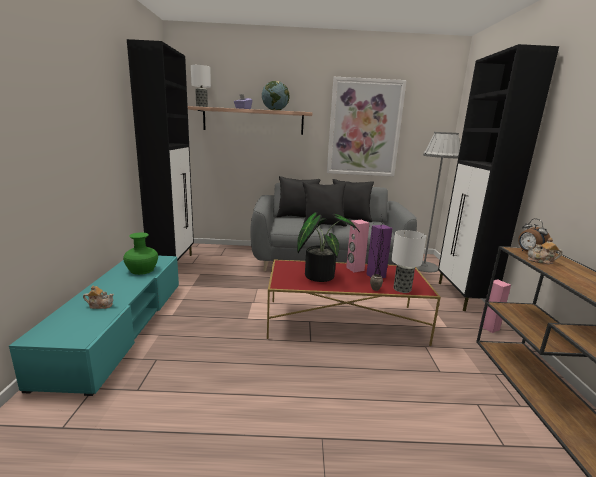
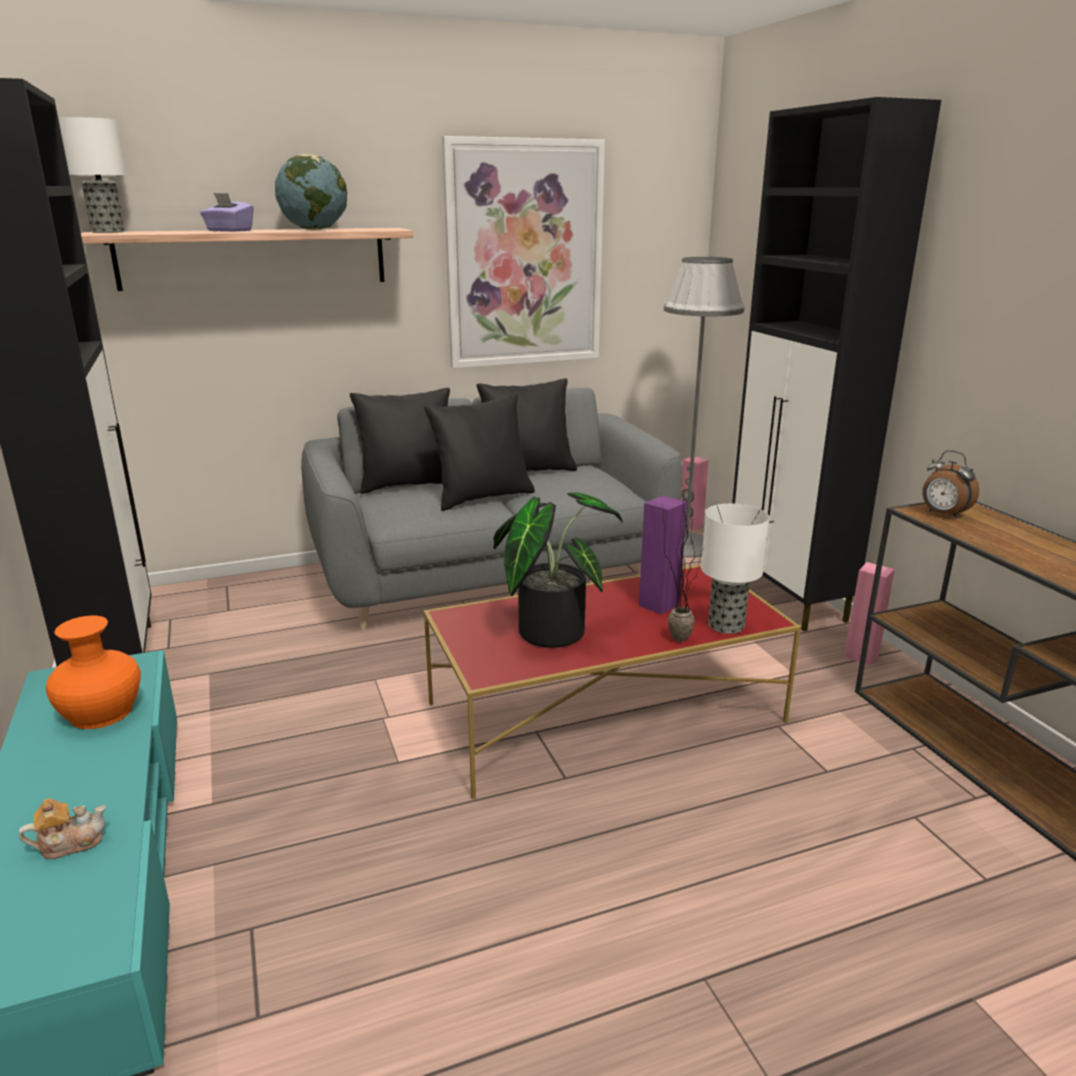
camera: 20 degrees left, 5 degrees up
green vase [123,232,158,275] -> orange vase [46,616,141,729]
pink speaker [346,220,369,272] -> pink speaker moved to [681,456,708,531]
teapot [528,238,562,265] -> none

